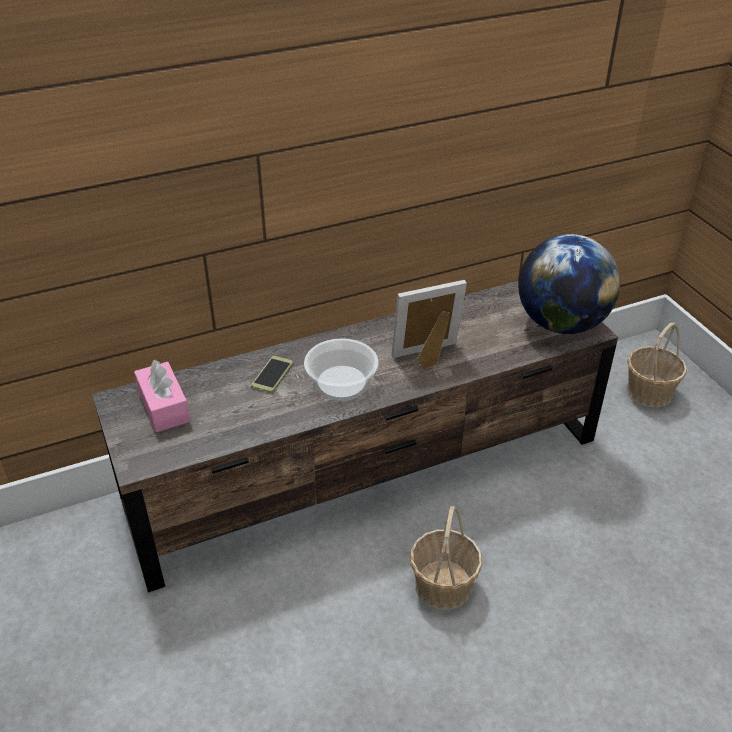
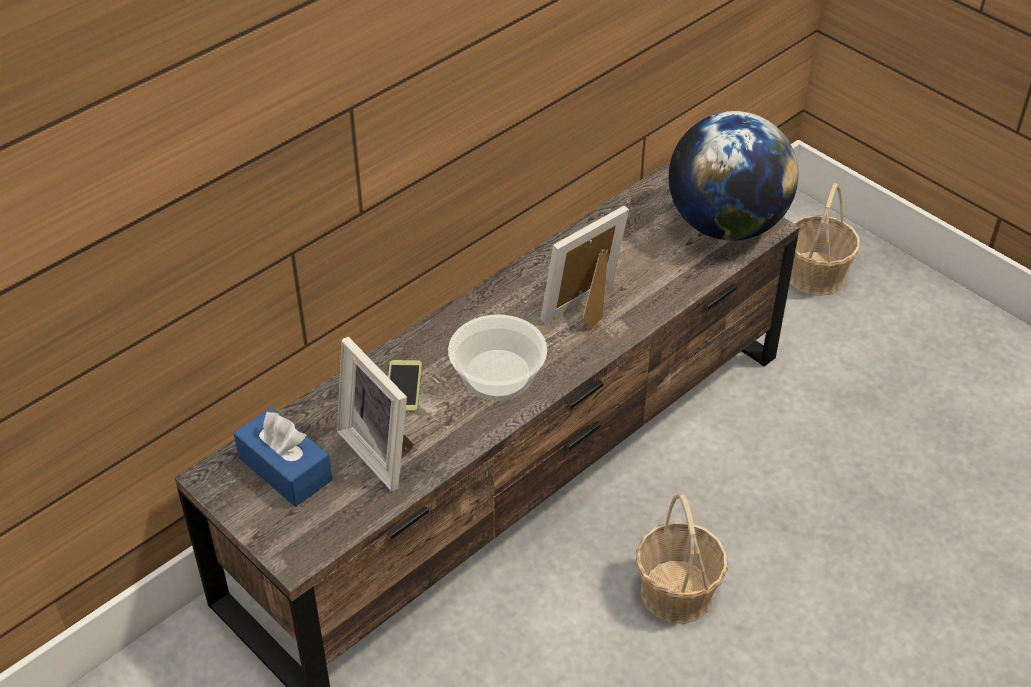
camera: 20 degrees left, 5 degrees up
pink tissue box [134,360,190,432] -> blue tissue box [234,408,332,507]
none -> picture frame [337,337,414,491]

